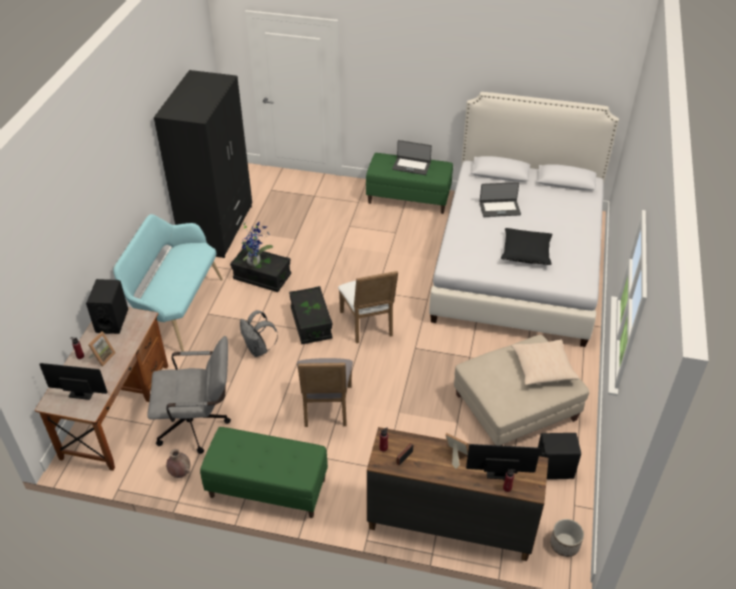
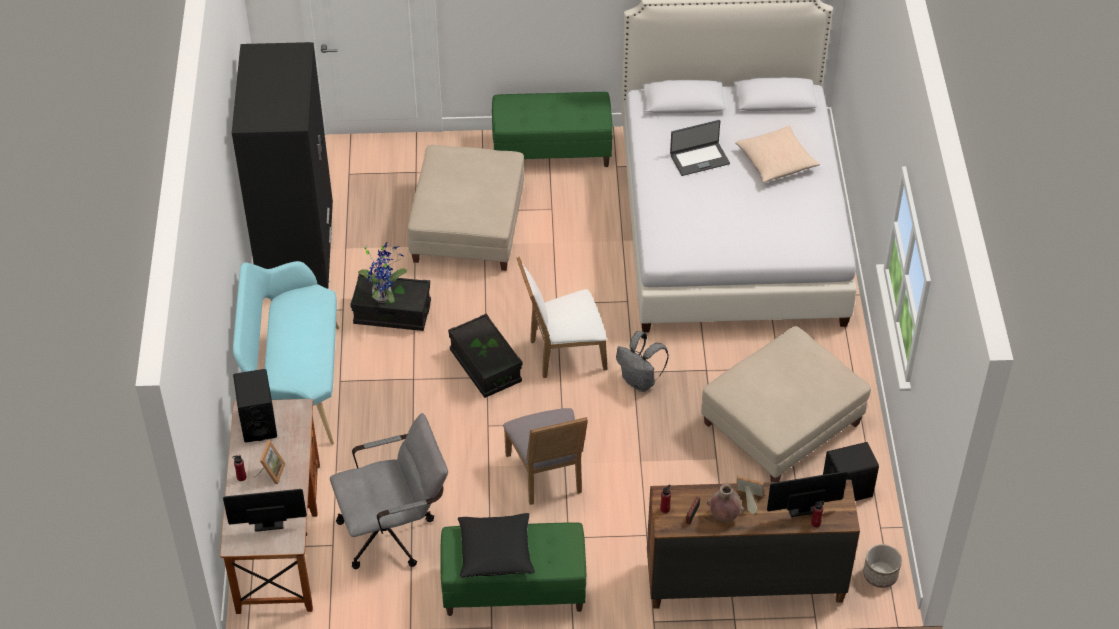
camera: 15 degrees left, 5 degrees up
brown vase [166,449,190,478] -> brown vase moved to [707,484,744,522]
grey backpack [240,310,278,357] -> grey backpack moved to [616,331,669,392]
white chair [338,271,398,343] -> white chair turned 105 degrees clockwise [516,257,608,378]
laptop [392,140,432,175] -> none
black pillow [501,228,552,265] -> black pillow moved to [458,513,535,578]
beige pillow [511,340,580,385] -> beige pillow moved to [735,126,820,183]
none -> beige ottoman [408,145,524,271]

